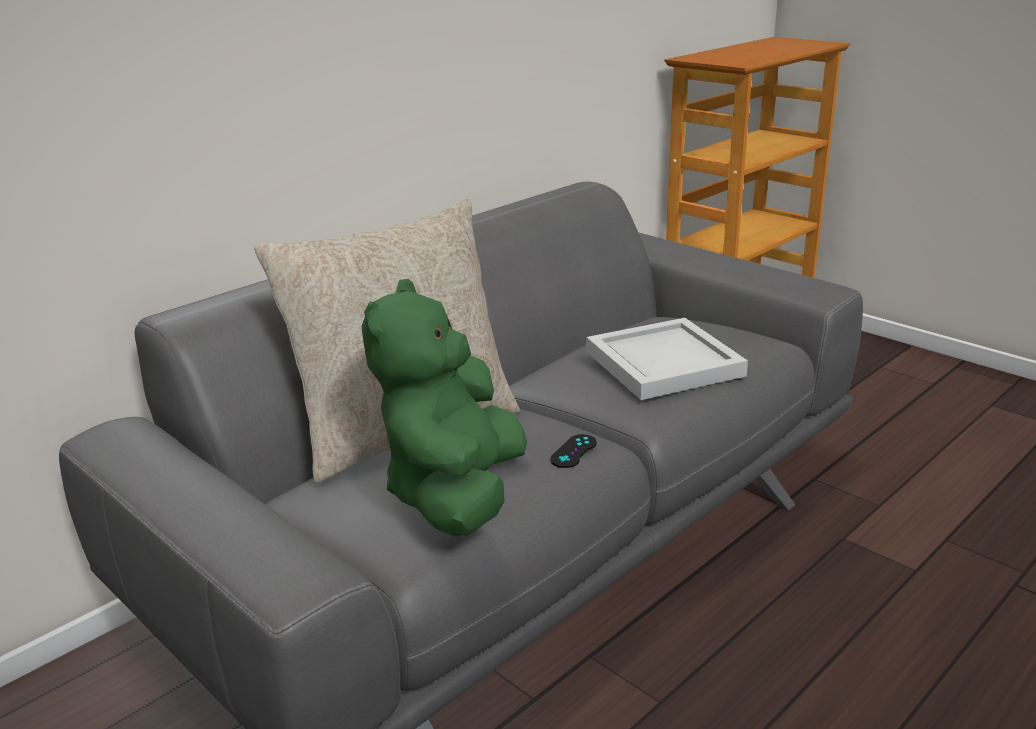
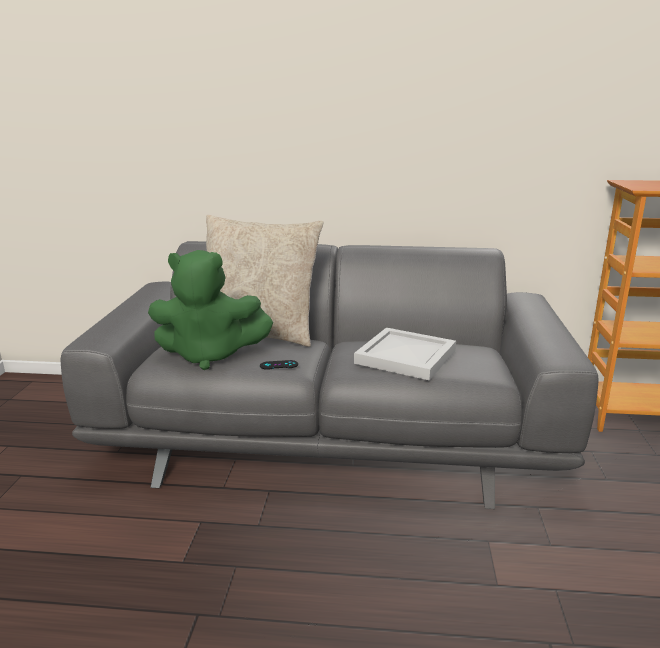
camera: 50 degrees right, 5 degrees down
green plush toy [361,279,527,536] -> green plush toy turned 150 degrees counterclockwise [148,250,273,370]

